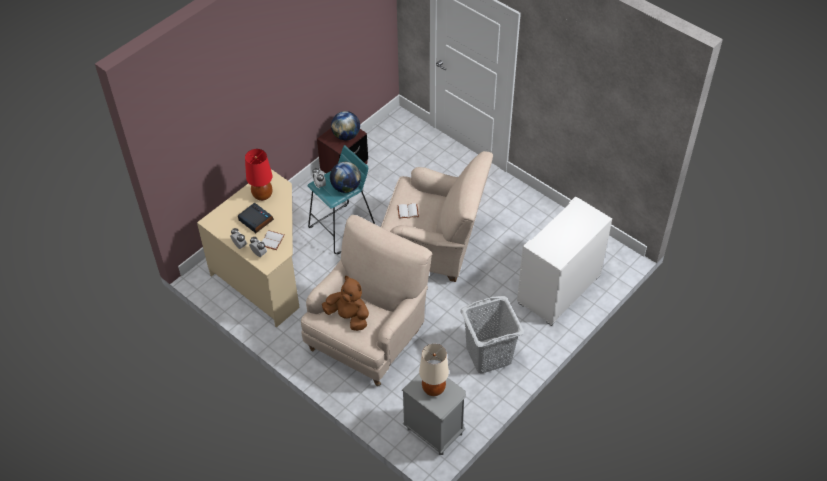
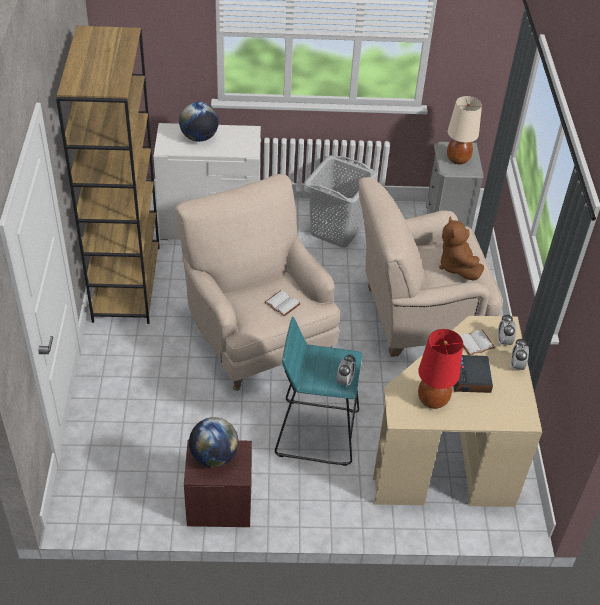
camera: 135 degrees left, 5 degrees down
globe [330,162,361,193] -> globe moved to [179,102,219,142]
none -> brown bookcase [56,26,160,324]

